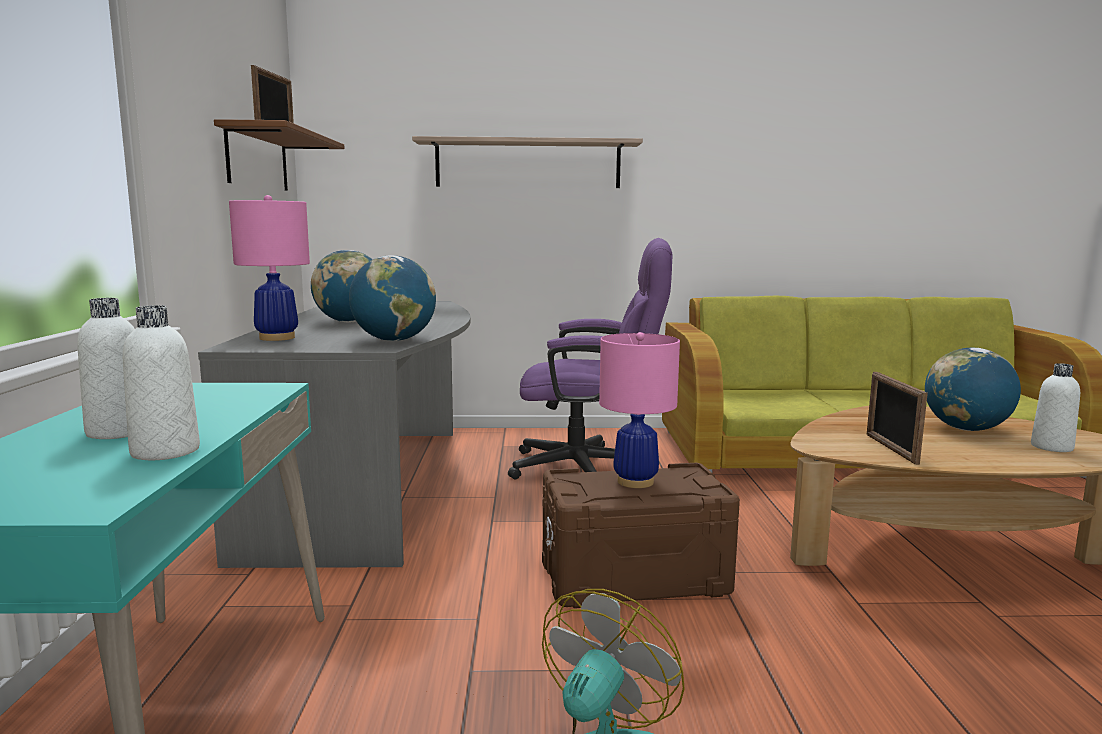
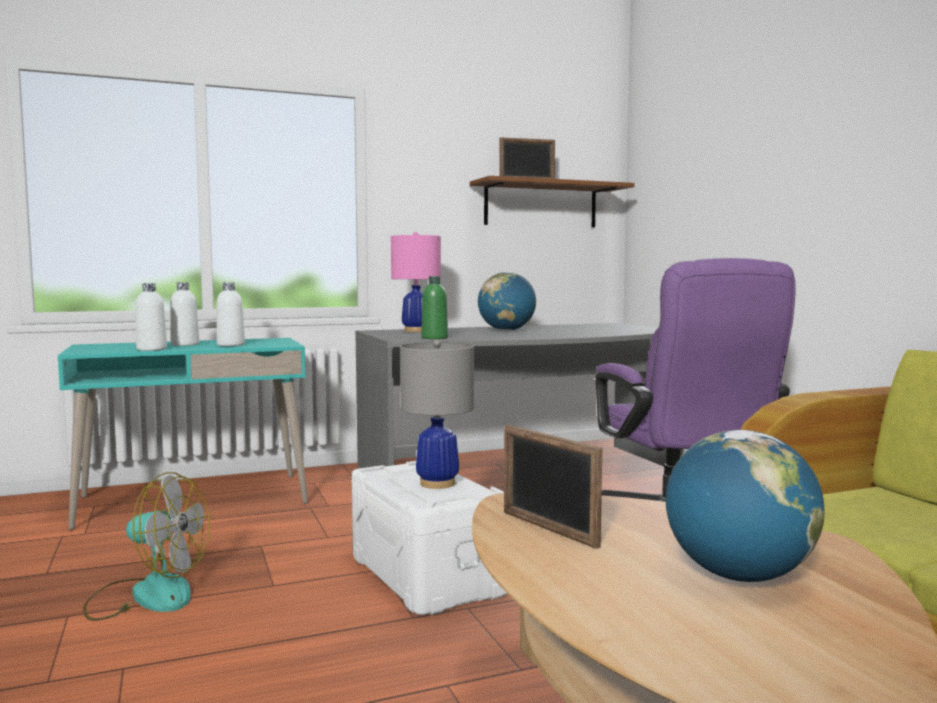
camera: 70 degrees right, 5 degrees down
globe [349,255,436,341] -> green bottle [421,276,448,339]
shelf [412,136,643,188] -> none
brown storage box [542,463,740,608] -> white storage box [352,461,507,615]
pink table lamp [599,332,680,488] -> grey table lamp [400,340,474,489]
picture frame [867,372,928,465] -> picture frame turned 105 degrees counterclockwise [504,425,602,549]
white bottle [1031,363,1080,452] -> white bottle moved to [217,282,245,346]

